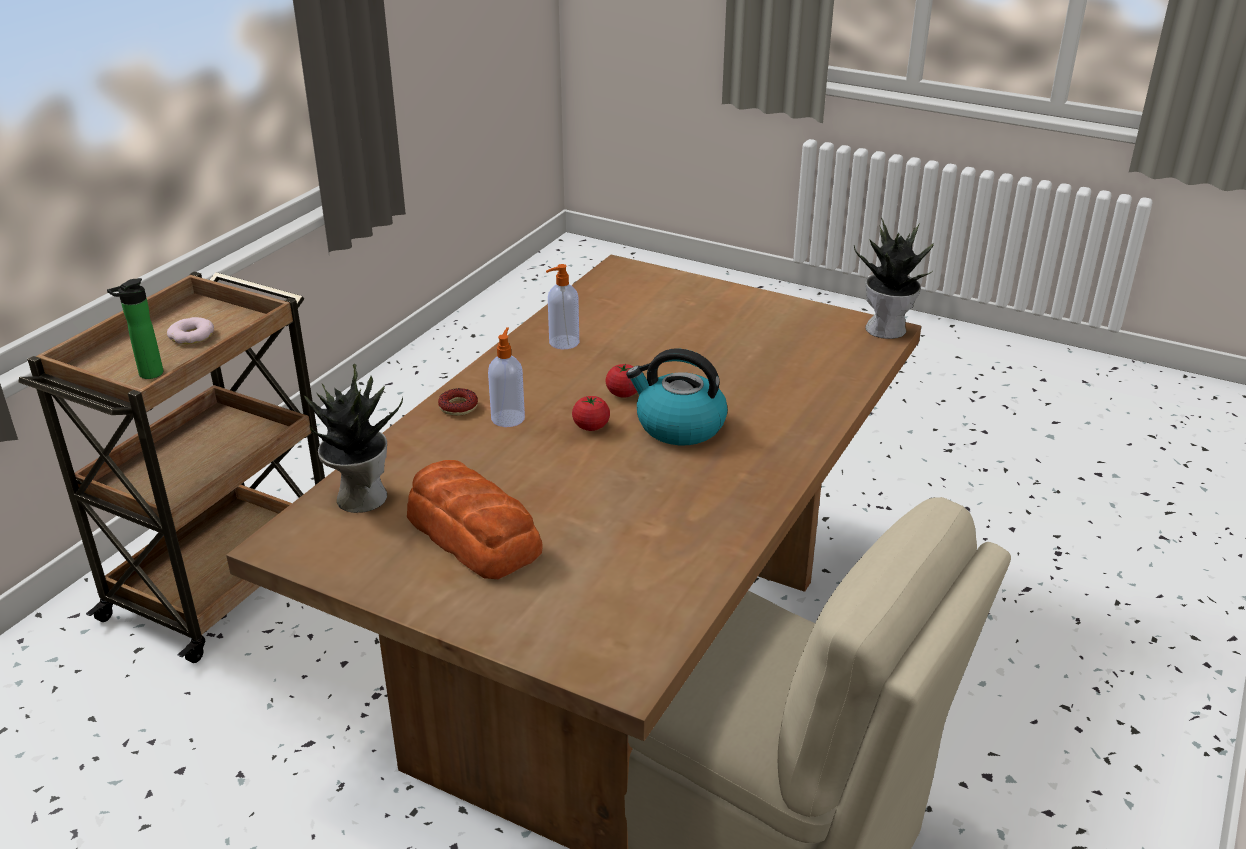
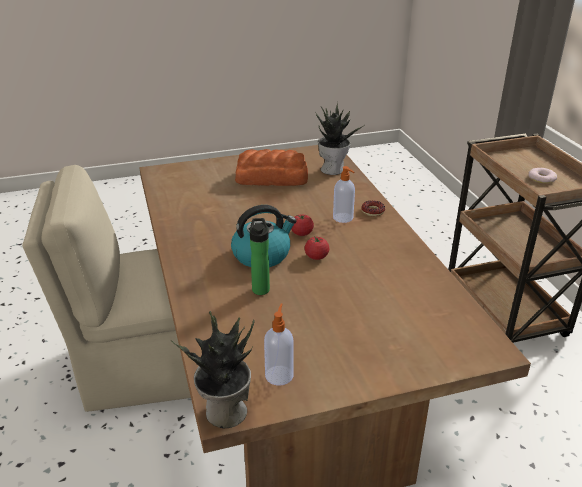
camera: 135 degrees right, 0 degrees up
bottle [107,278,163,379] -> bottle moved to [250,218,270,295]
soap dispenser [546,264,579,349] -> soap dispenser moved to [264,304,294,385]

